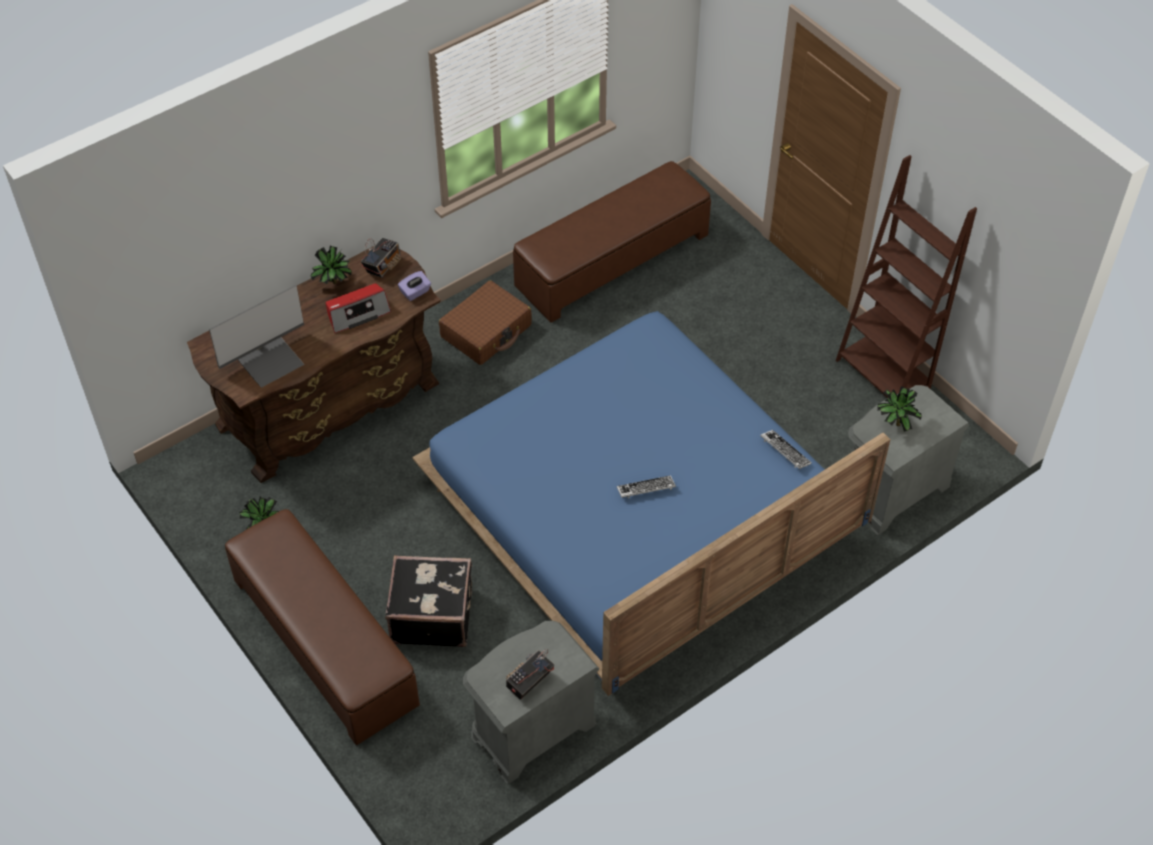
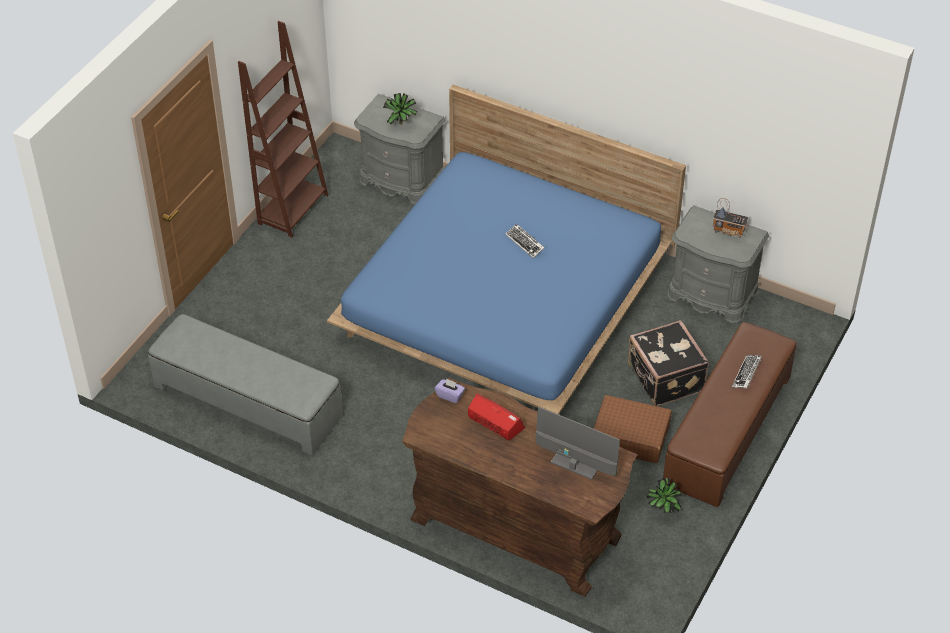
camera: 115 degrees left, 5 degrees down
potted plant [311,245,351,284] -> none
radio [361,238,402,278] -> none
brown suitcase [439,280,532,365] -> brown suitcase moved to [594,395,672,463]
brown bench [513,161,711,322] -> grey bench [148,314,343,455]
keyboard [760,430,812,469] -> keyboard moved to [732,355,762,388]

